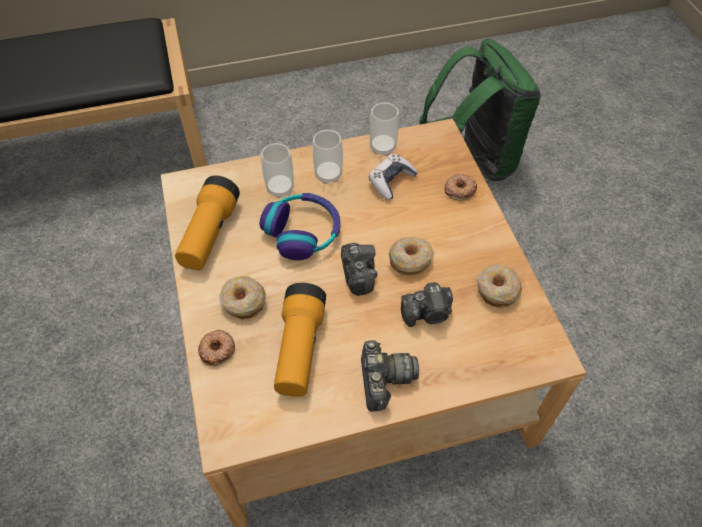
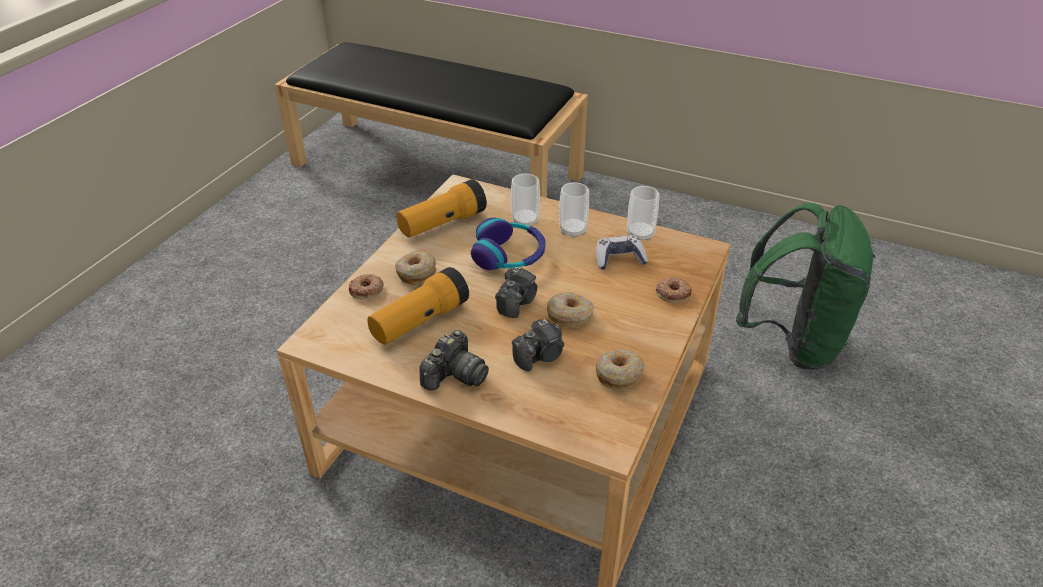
camera: 40 degrees right, 15 degrees down
camera [401,282,453,327] -> camera turned 60 degrees counterclockwise [512,319,564,371]

